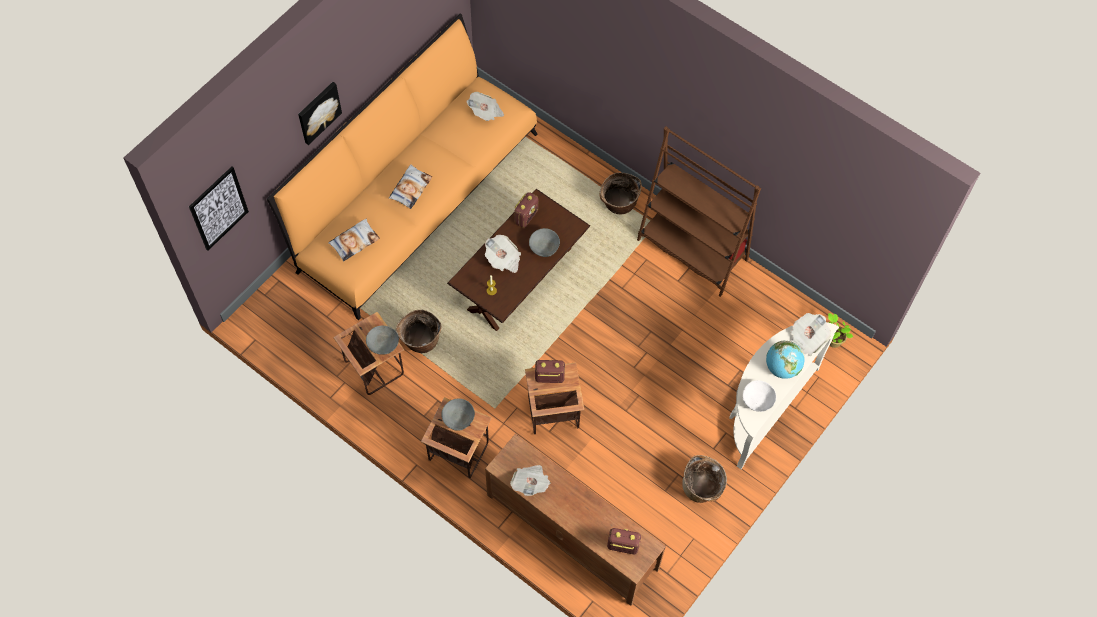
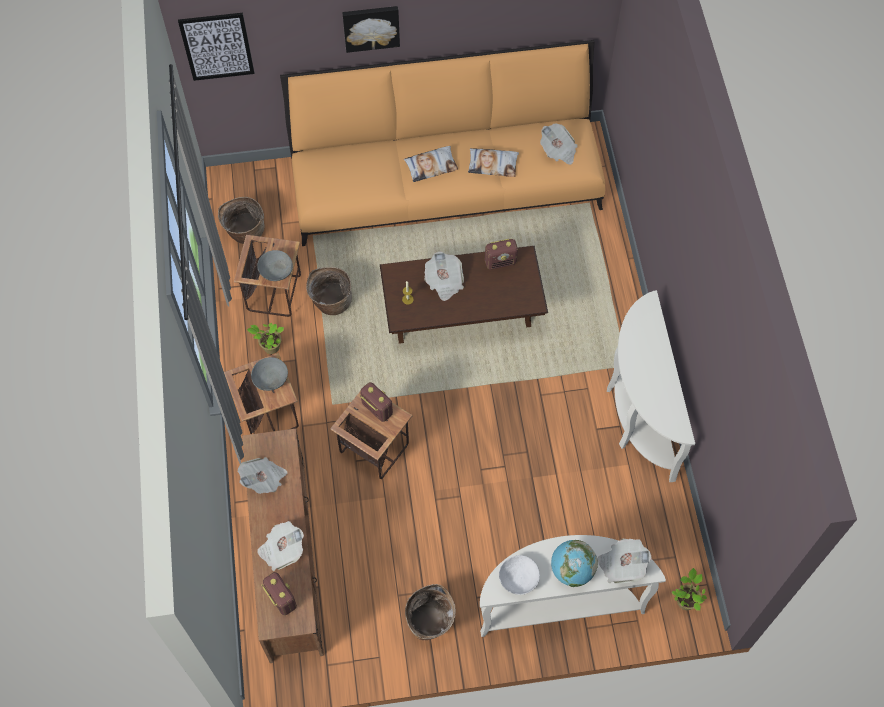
camera: 45 degrees right, 0 degrees up
pillow [328,219,380,261] -> pillow moved to [468,148,519,177]
grey bowl [529,228,560,257] -> none
basket [599,173,642,214] -> basket moved to [218,197,264,244]
brown bookcase [637,126,761,297] -> white console table [607,290,695,482]
none -> potted plant [247,323,284,354]
none -> newspaper [257,521,304,571]

